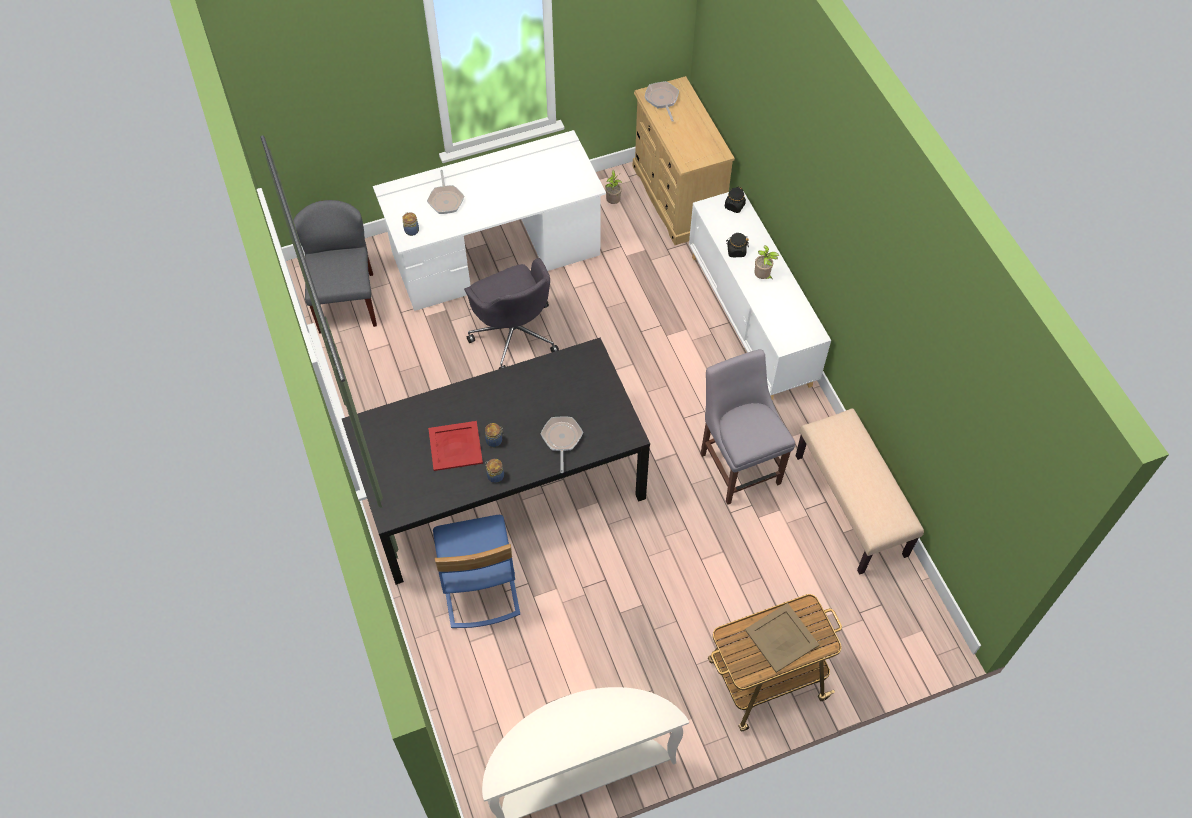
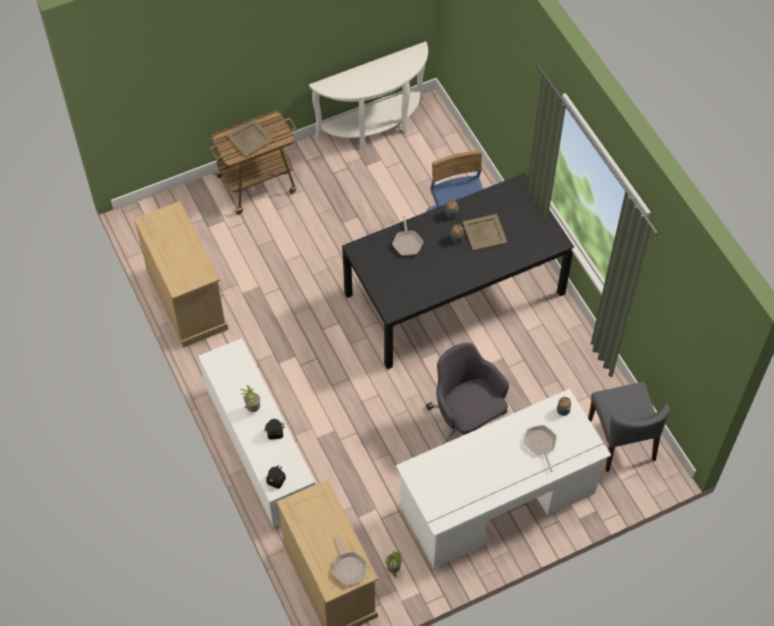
camera: 175 degrees right, 0 degrees up
red tray [428,421,483,471] -> beige tray [462,214,508,251]
grey chair [700,349,795,505] -> none
beige bench [796,408,924,574] -> beige dresser [134,201,228,348]

